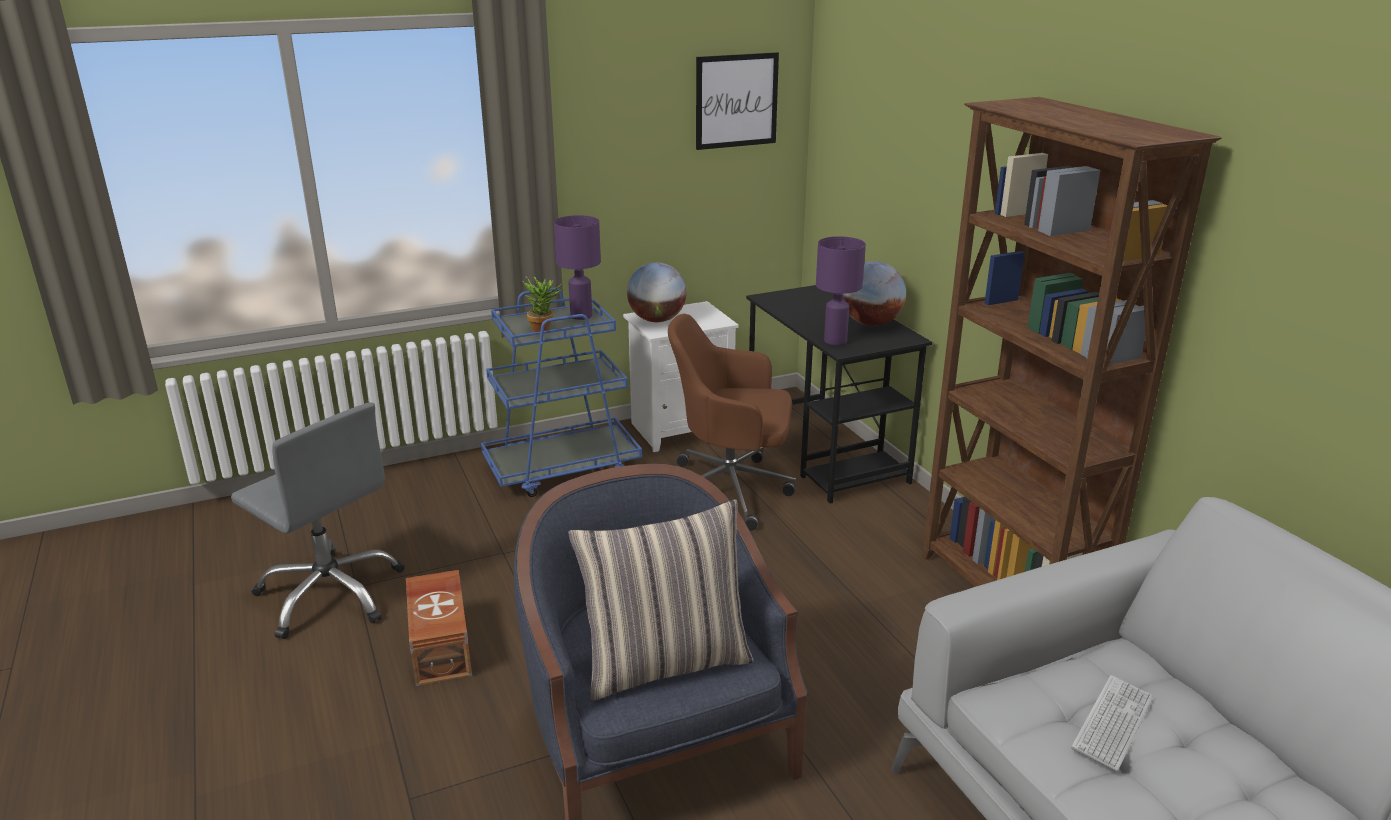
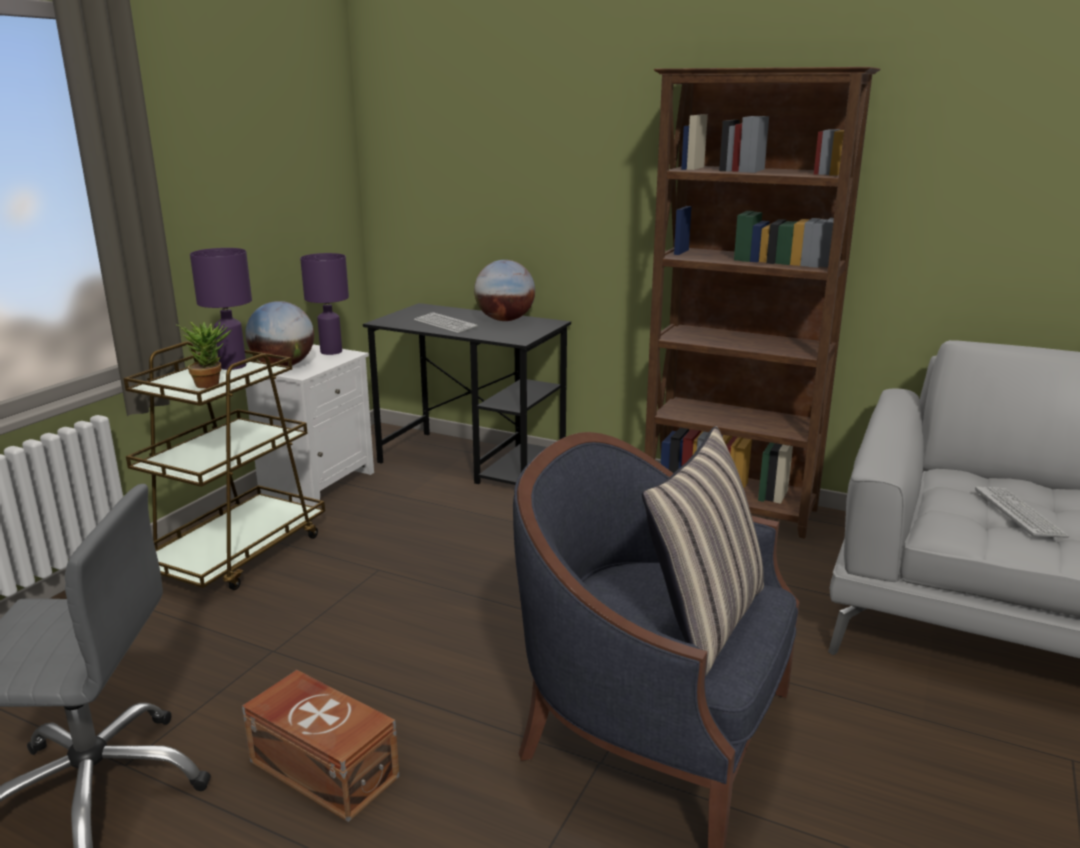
camera: 40 degrees left, 5 degrees down
blue cart [481,287,642,497] -> brown cart [123,342,325,590]
brown office chair [668,314,796,531] -> none
picture [696,52,779,150] -> none
purple table lamp [816,236,866,345] -> purple table lamp moved to [300,253,349,355]
none -> keyboard [414,312,478,333]

